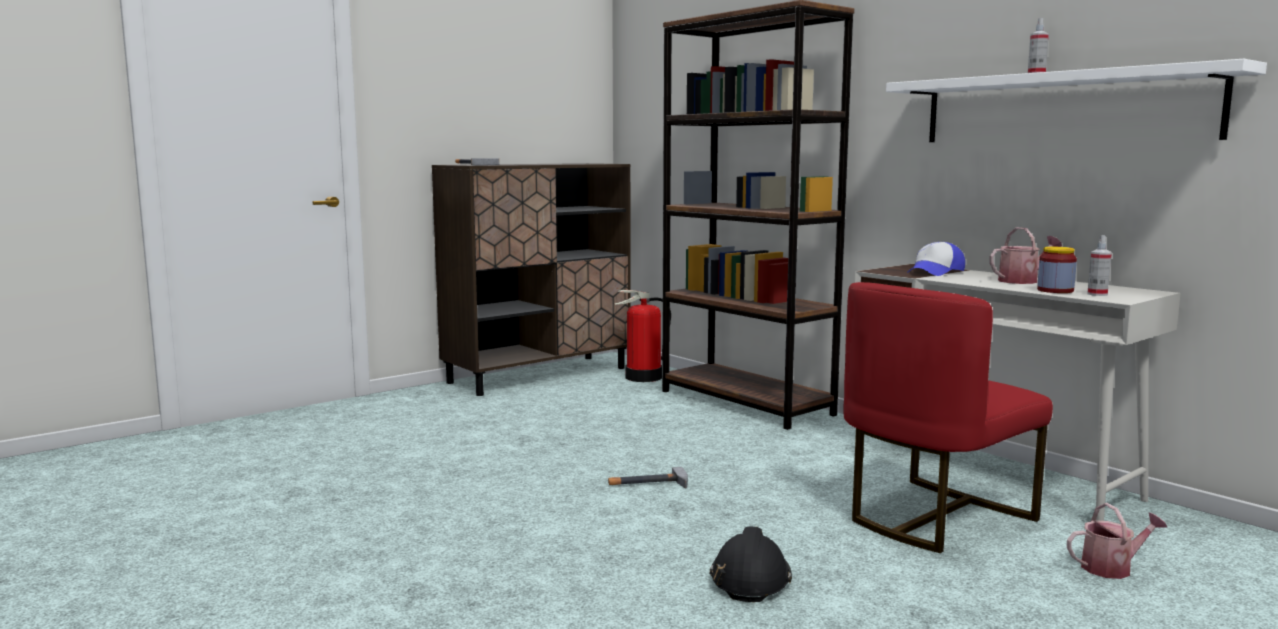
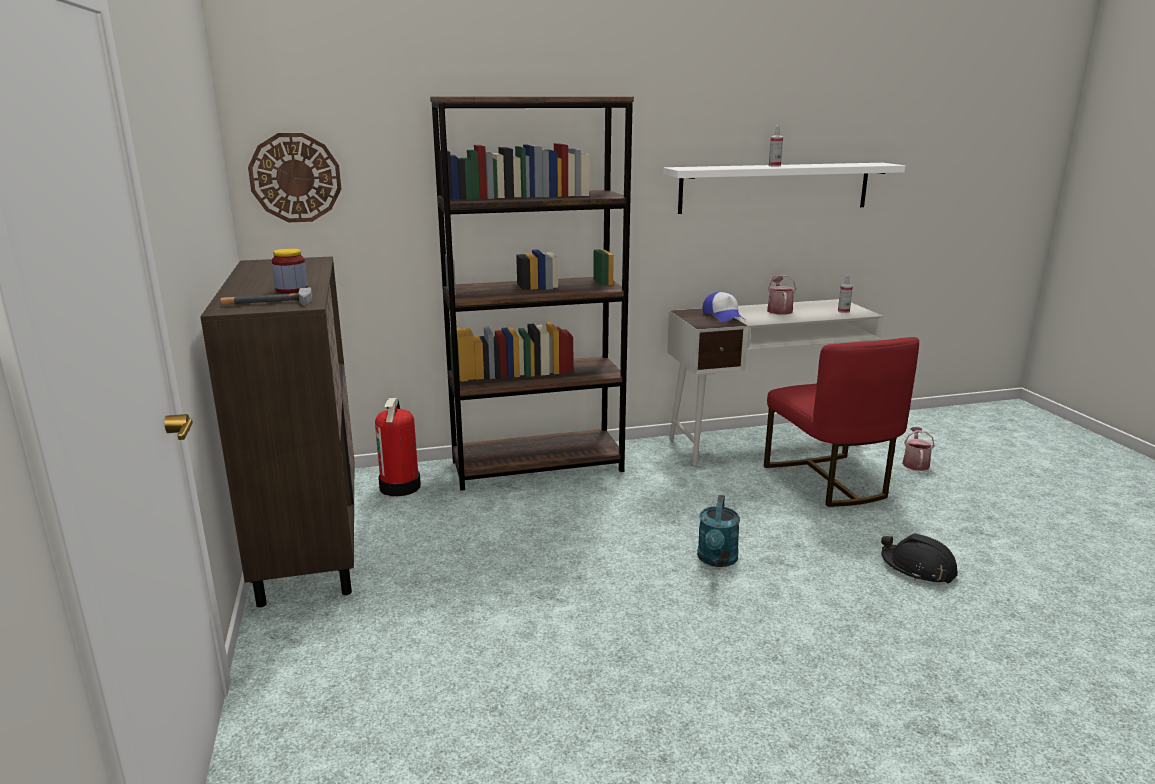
camera: 65 degrees left, 10 degrees up
hammer [608,467,688,489] -> turquoise watering can [697,495,740,567]
jar [1037,247,1077,293] -> jar moved to [272,248,308,293]
none -> wall clock [248,133,341,222]

